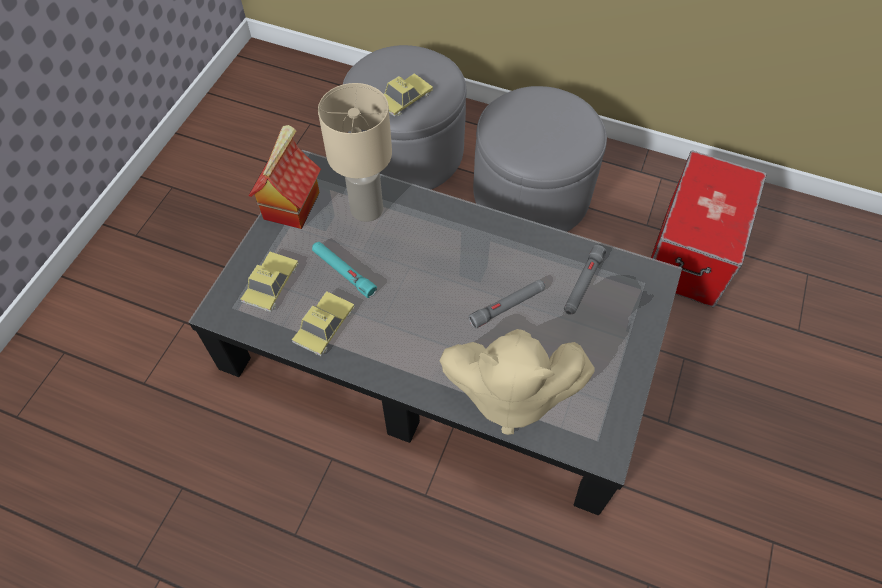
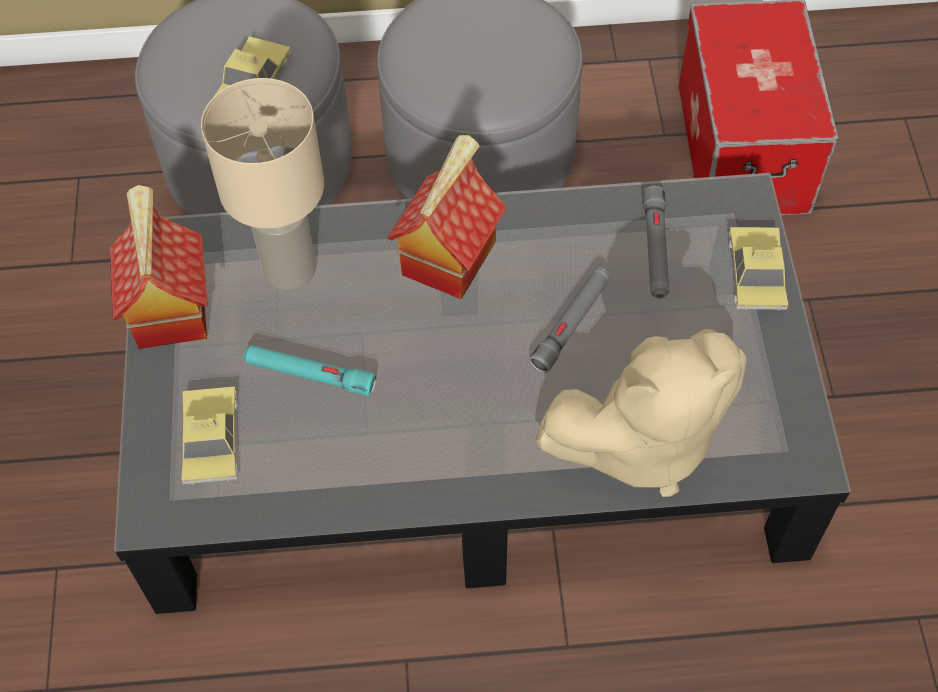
camera: 25 degrees left, 0 degrees up
toy car [292,291,354,356] -> toy car moved to [729,227,788,311]
none -> toy house [387,135,507,299]

